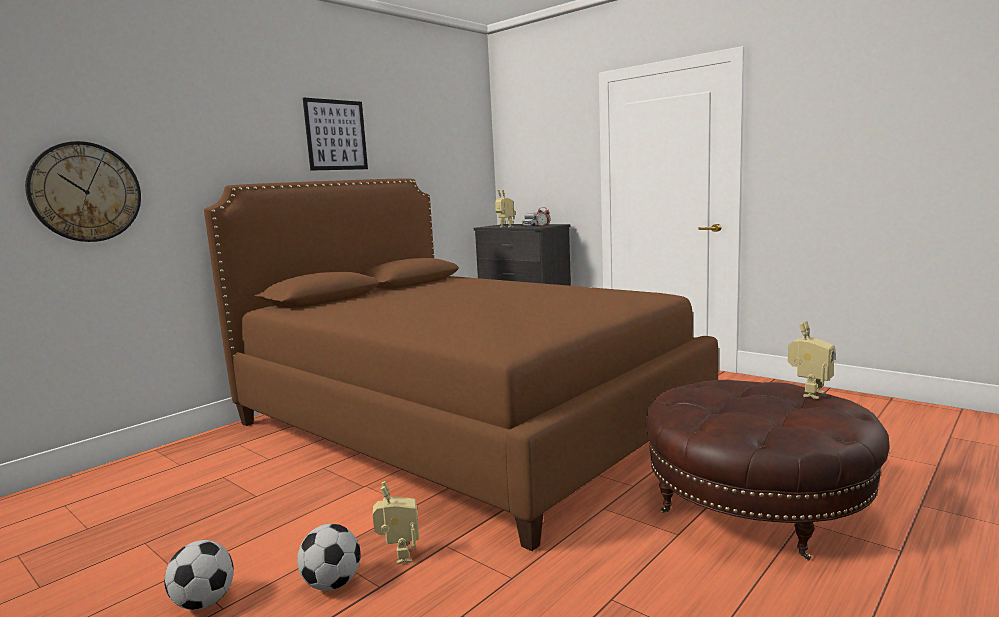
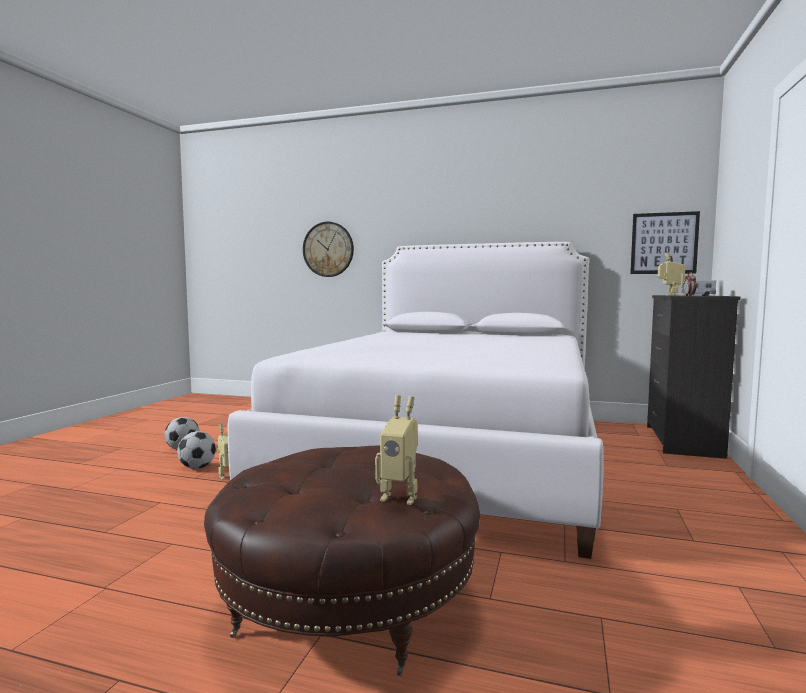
camera: 65 degrees right, 5 degrees down
brown bed [204,179,719,551] -> white bed [228,242,604,559]
picture [303,98,368,171] -> picture moved to [630,211,700,274]

